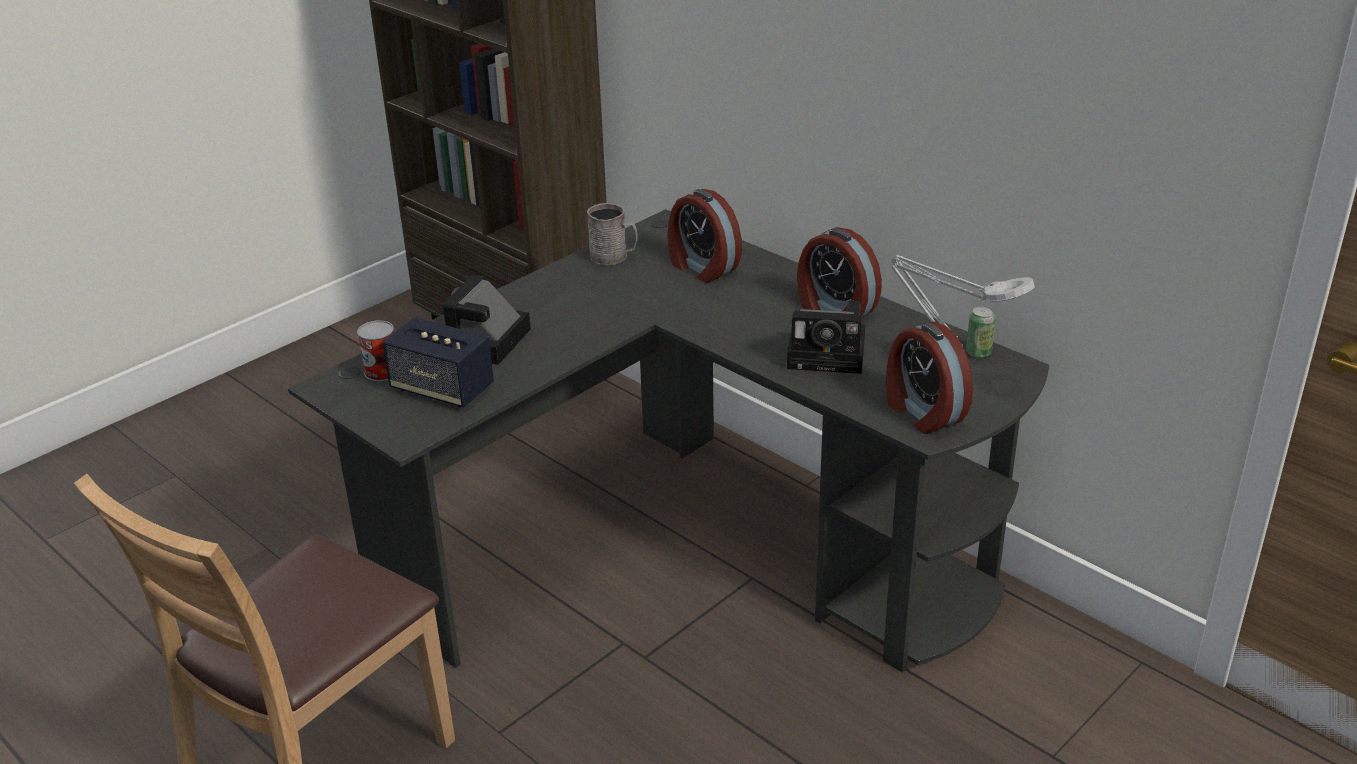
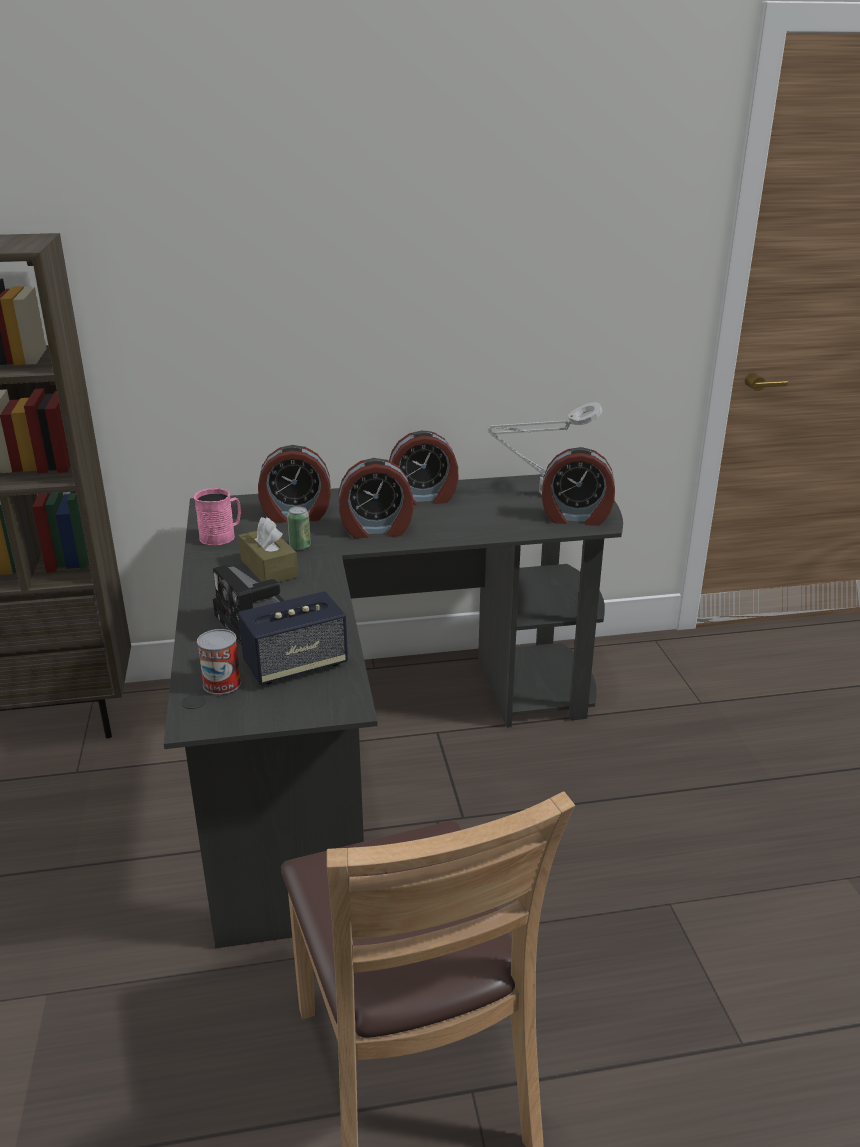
camera: 55 degrees left, 5 degrees down
grey mug [587,203,638,265] -> pink mug [194,488,241,545]
camera [787,301,865,374] -> none
can [966,306,996,358] -> can moved to [287,506,311,550]
none -> brown tissue box [239,517,298,583]
none -> alarm clock [338,458,414,538]

